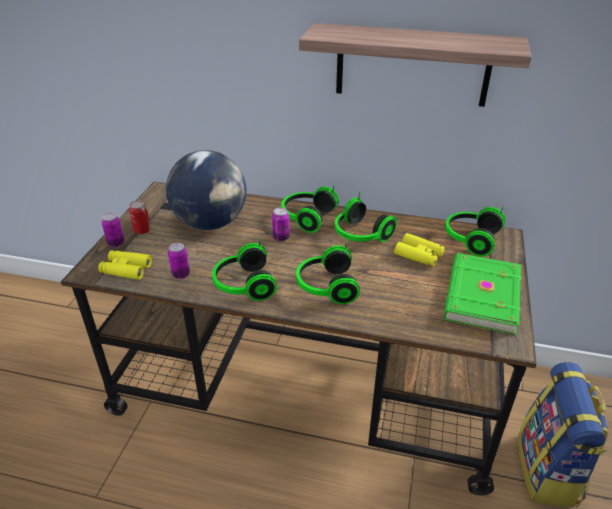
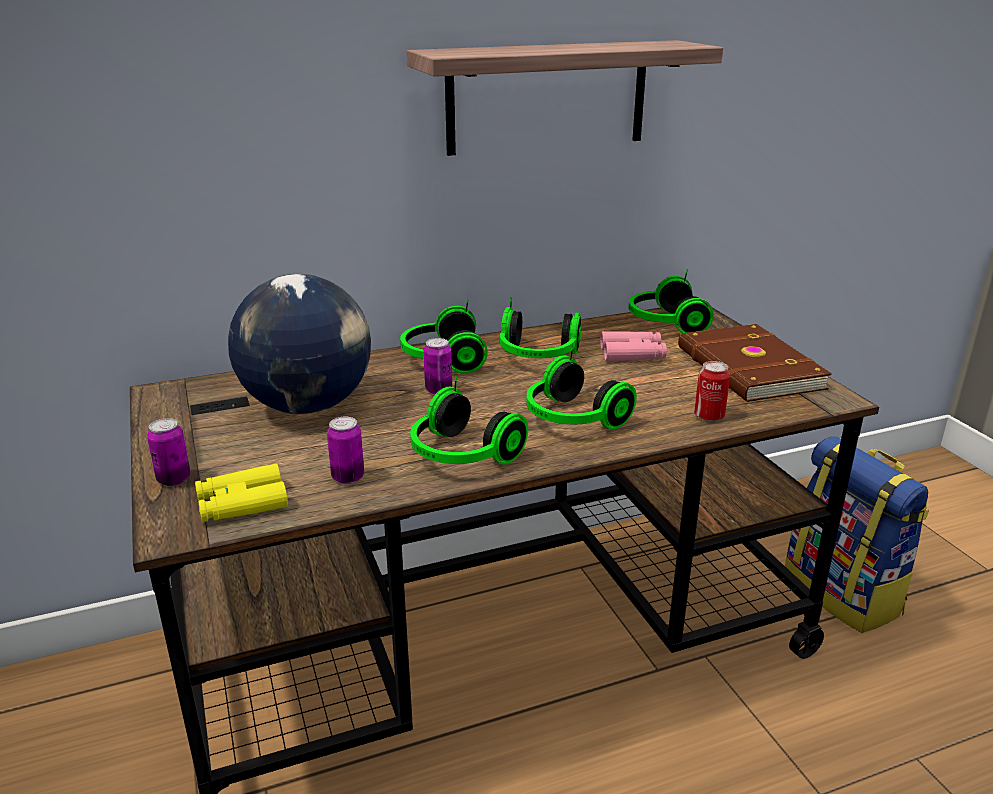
camera: 35 degrees left, 10 degrees down
can [129,201,151,234] -> can moved to [694,361,730,421]
yellow binoculars [394,233,445,266] -> pink binoculars [600,331,667,361]
green book [444,253,521,335] -> brown book [678,324,832,402]

